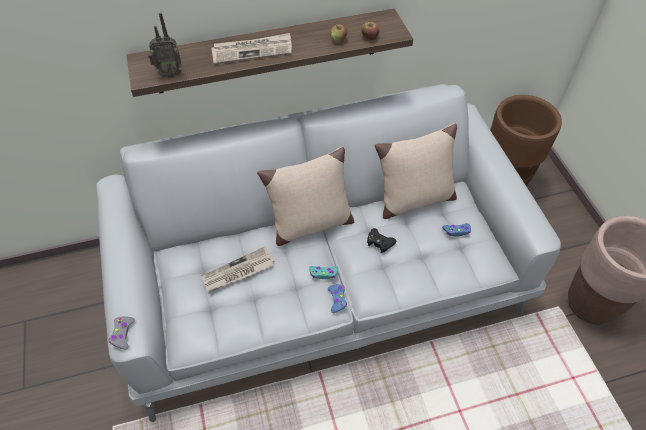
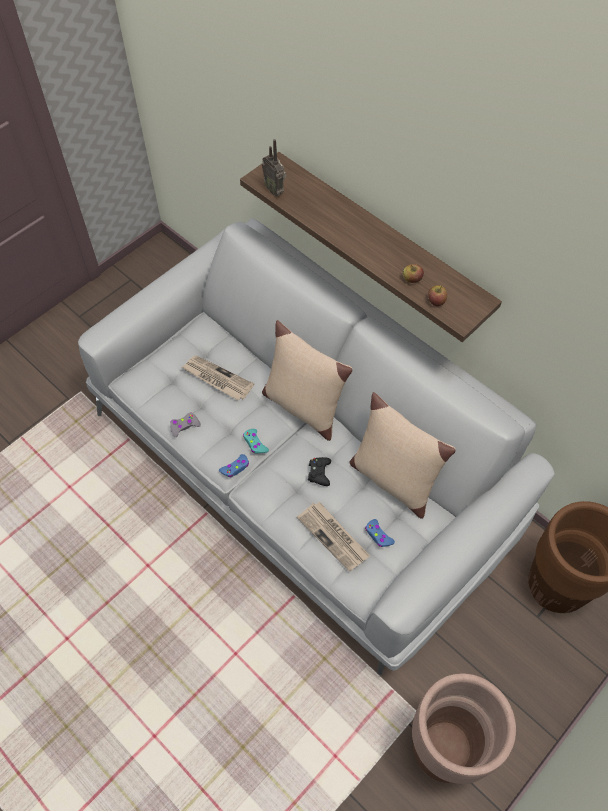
camera: 60 degrees right, 5 degrees up
grey game controller [109,316,135,349] -> grey game controller moved to [170,412,201,437]
newspaper [211,33,292,64] -> newspaper moved to [297,502,370,572]

